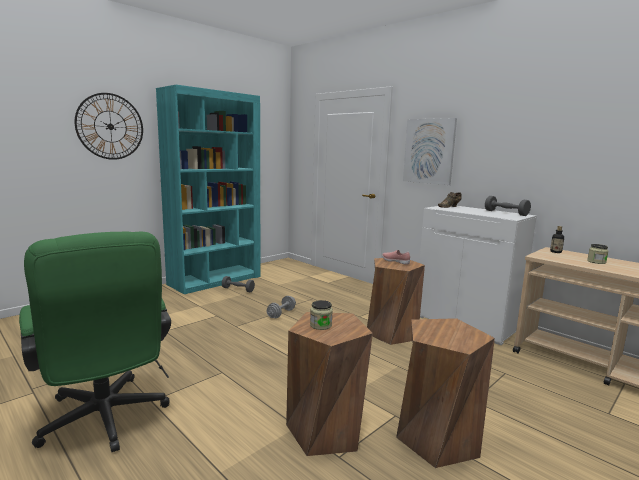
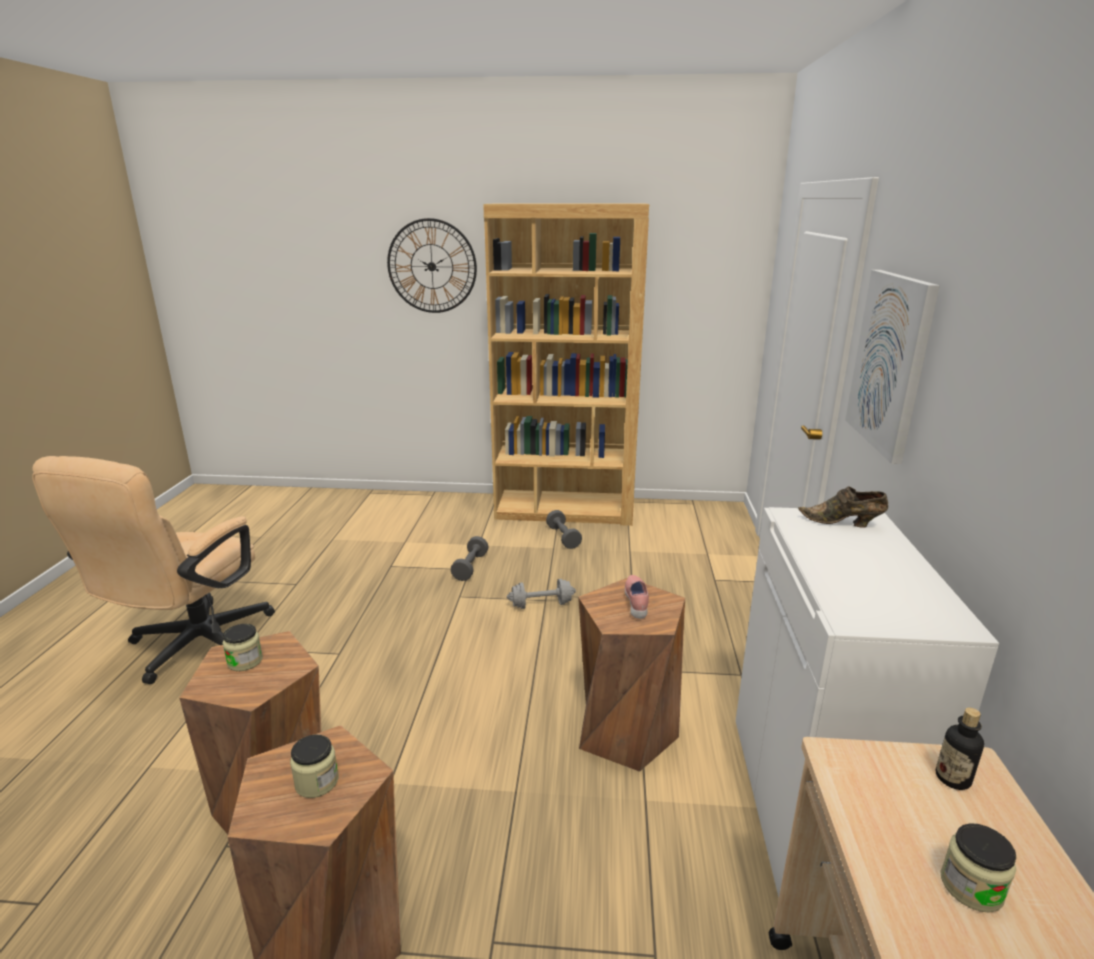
camera: 50 degrees right, 10 degrees up
green office chair [19,232,171,452] -> beige office chair [32,456,275,684]
turquoise bookcase [156,85,260,294] -> brown bookcase [483,204,649,526]
grey dumbbell [485,196,531,216] -> grey dumbbell moved to [451,536,488,581]
none -> jar [290,734,338,798]

